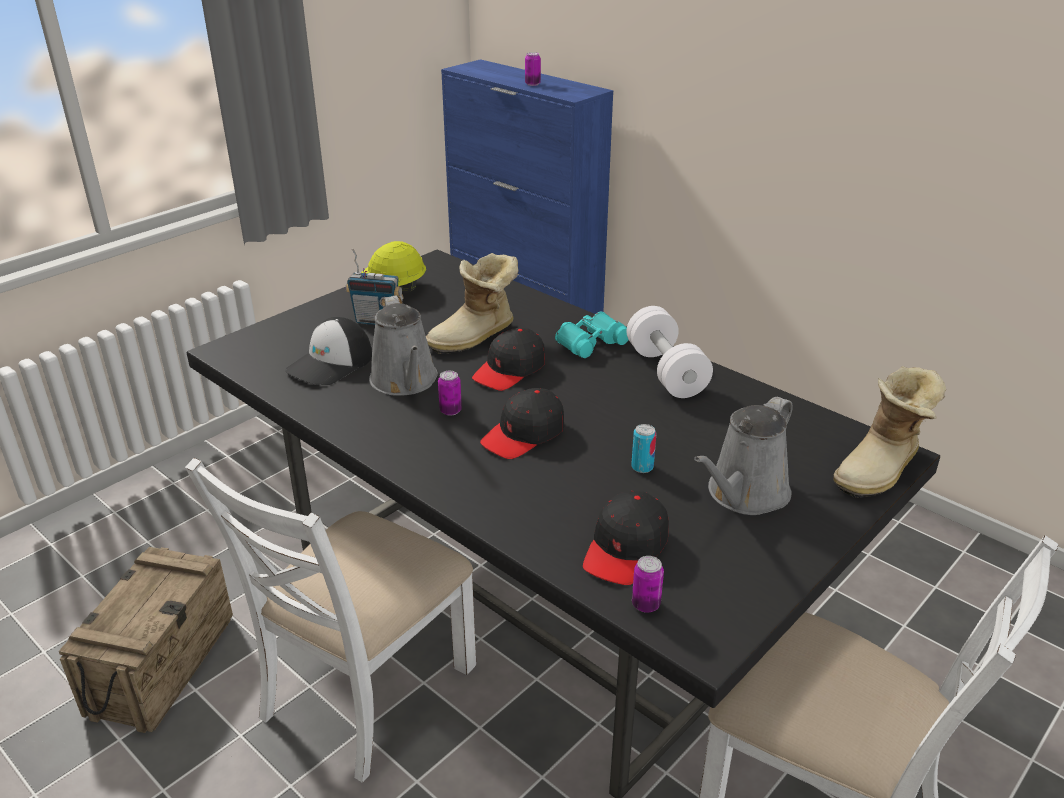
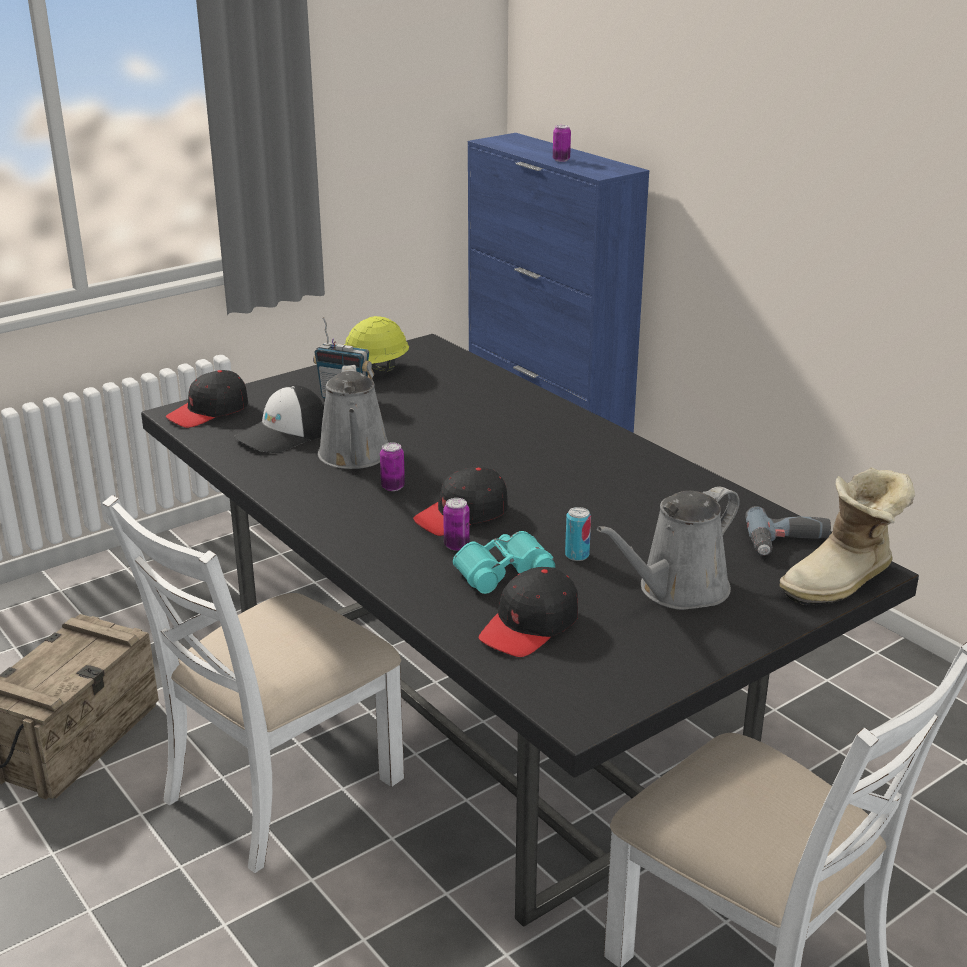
camera: 10 degrees right, 5 degrees down
boot [426,253,518,354] -> none
black cap [472,328,545,391] -> black cap moved to [166,370,248,428]
turquoise binoculars [555,311,628,358] -> turquoise binoculars moved to [453,531,555,594]
white dumbbell [627,306,713,398] -> none
can [632,556,664,613] -> can moved to [443,498,470,551]
none -> power drill [745,506,831,556]

